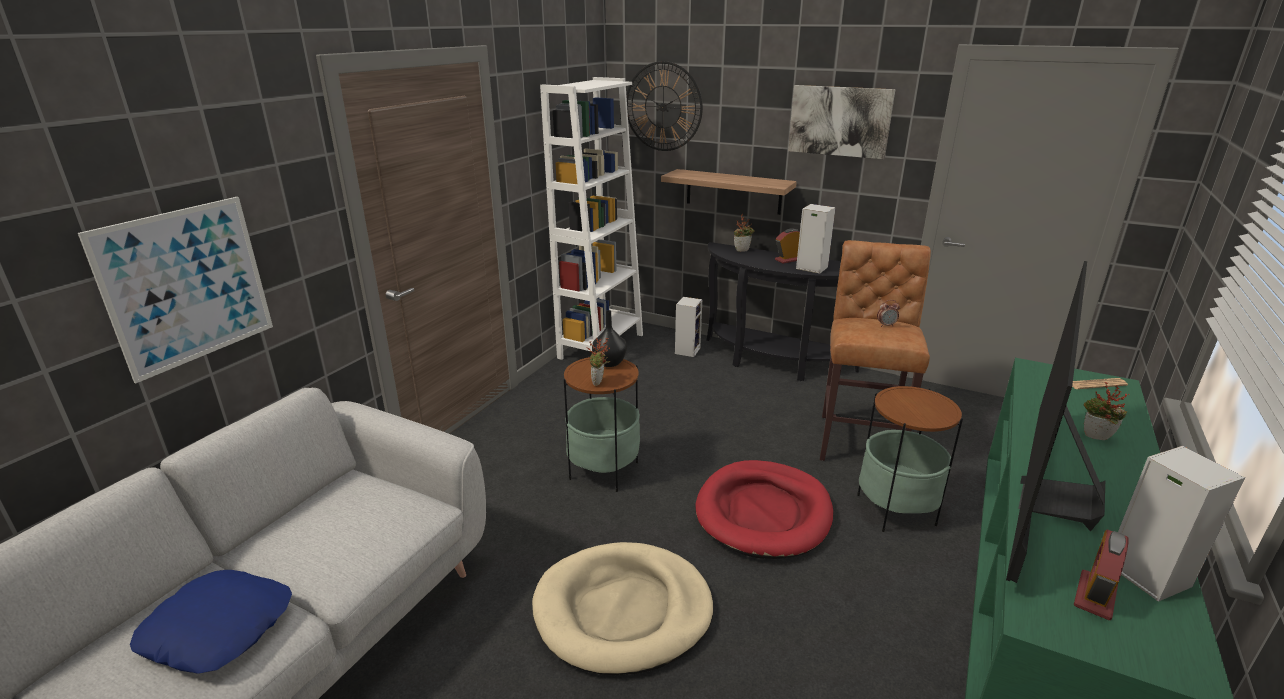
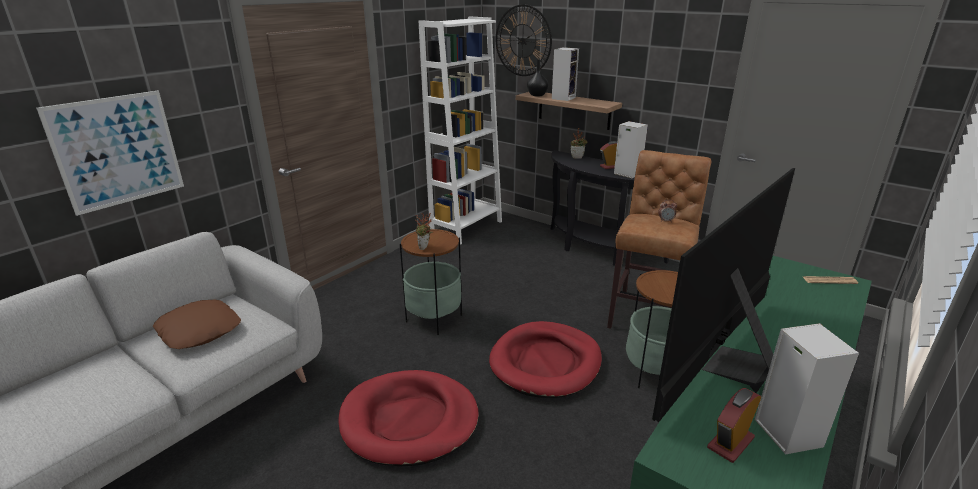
camera: 10 degrees right, 0 degrees up
blue pillow [130,570,292,674] -> none
beige dog bed [532,542,714,675] -> red dog bed [339,370,479,467]
black vase [592,310,627,367] -> black vase moved to [527,60,548,96]
speaker [675,297,702,357] -> speaker moved to [552,47,579,101]
picture [788,85,896,159] -> none
potted plant [1084,382,1129,440] -> none
none -> brown pillow [153,300,241,349]

